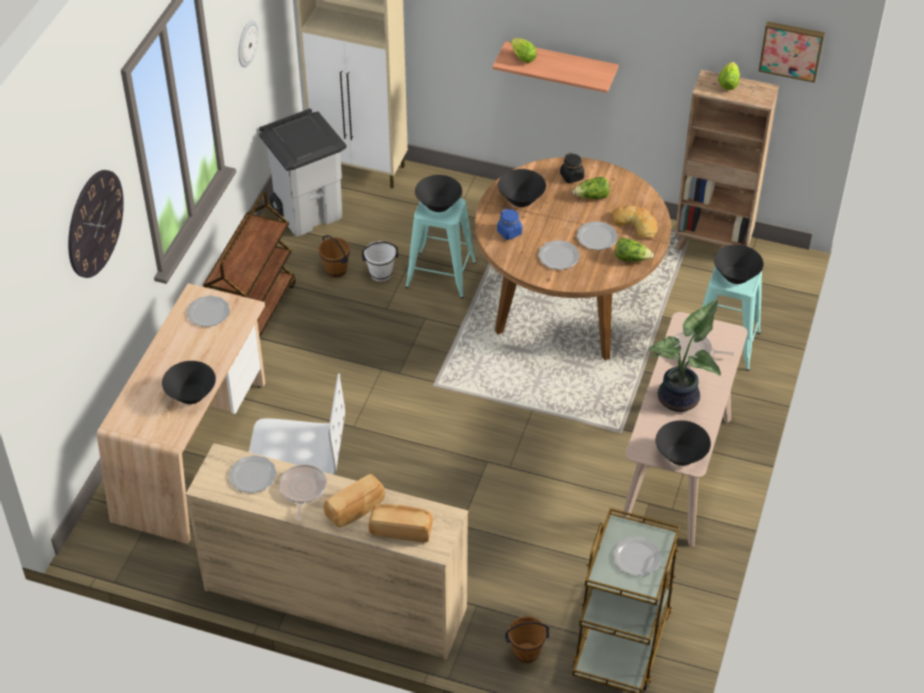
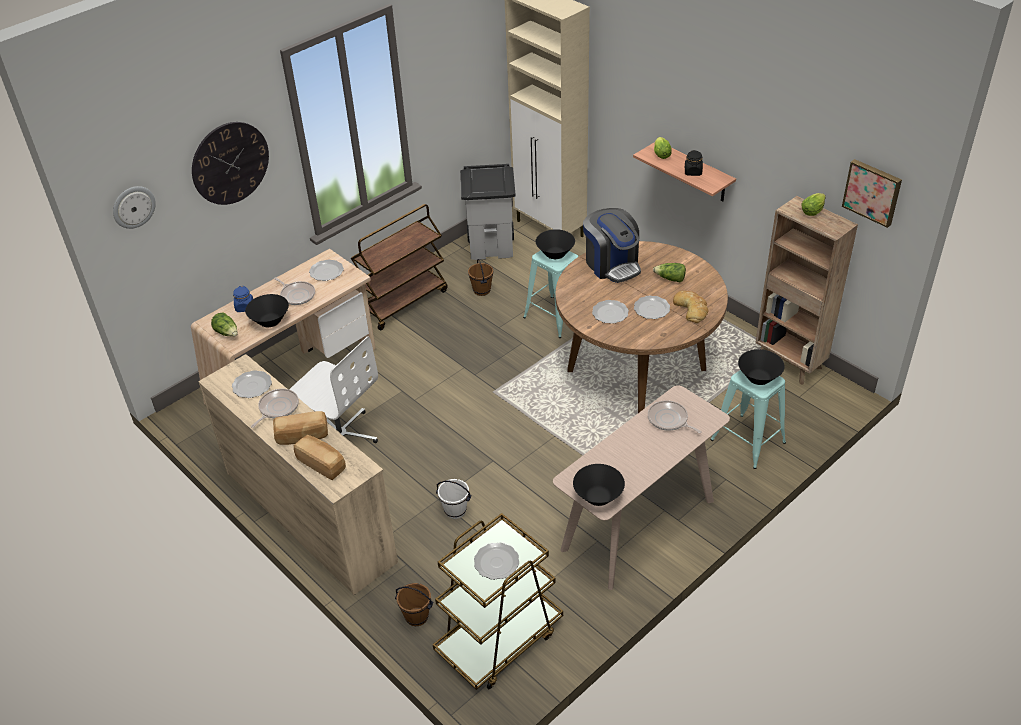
camera: 30 degrees right, 5 degrees down
wall clock [238,20,258,67] -> wall clock moved to [113,186,156,229]
white bucket [362,241,398,282] -> white bucket moved to [436,479,471,519]
blue jar [497,208,522,240] -> blue jar moved to [233,286,253,312]
black bowl [498,169,546,207] -> coffee machine [583,208,641,283]
black jar [560,153,584,183] -> black jar moved to [685,150,703,176]
lettuce [615,238,654,262] -> lettuce moved to [211,313,237,337]
potted plant [648,299,721,412] -> none
none -> frying pan [274,277,315,305]

